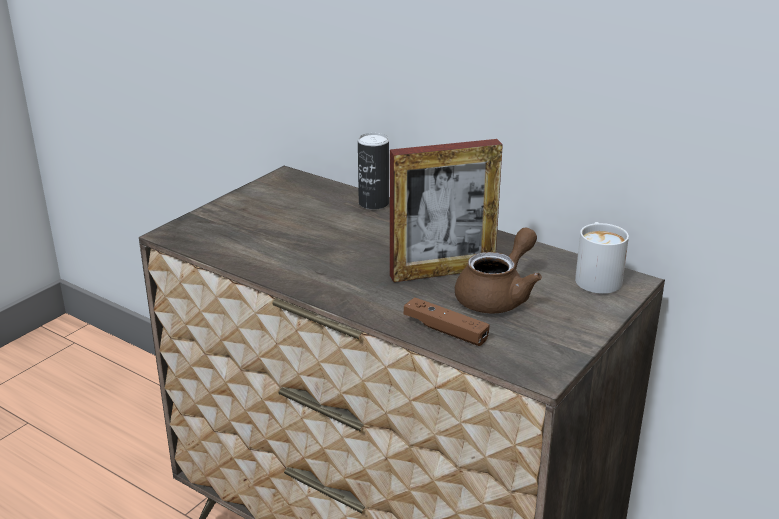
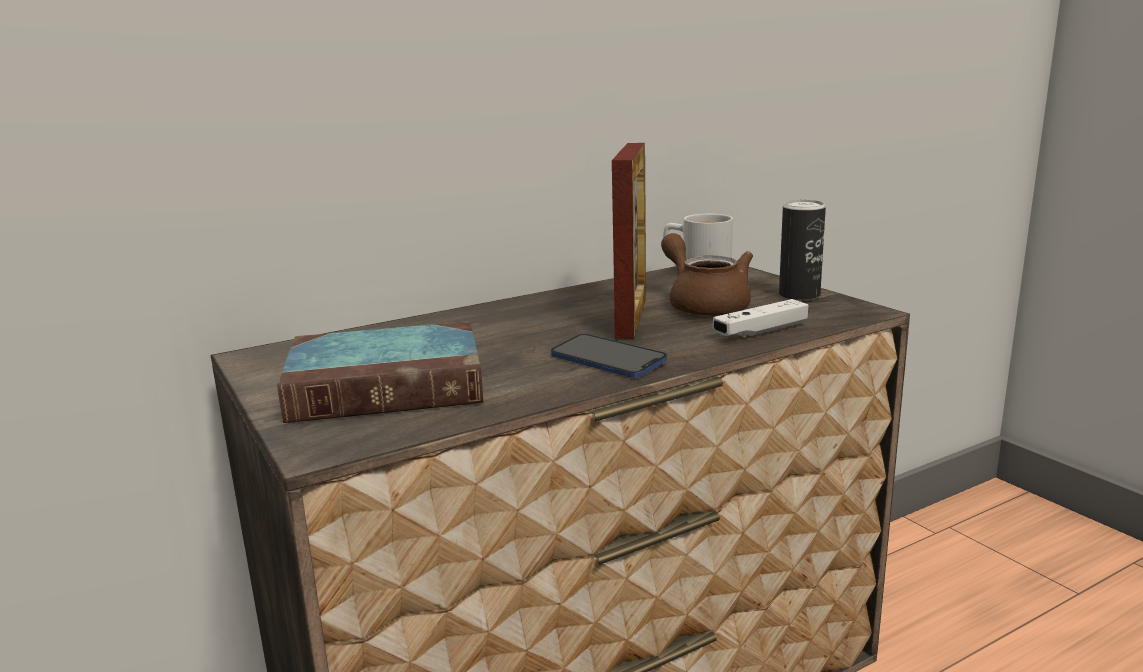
camera: 65 degrees left, 10 degrees down
can [358,133,389,210] -> can moved to [779,200,826,301]
brown game controller [404,297,490,346] -> white game controller [713,299,808,338]
none -> book [277,321,483,423]
none -> phone [551,334,667,378]

